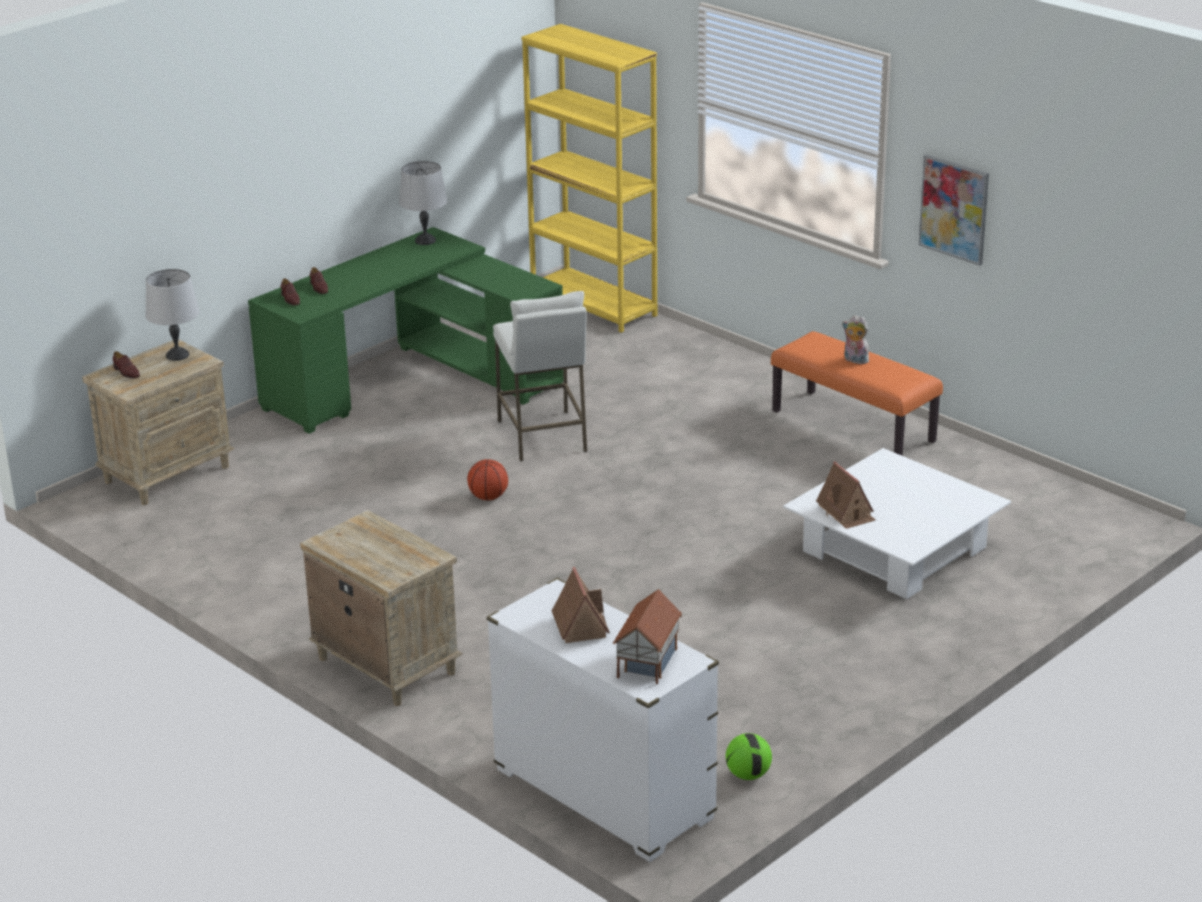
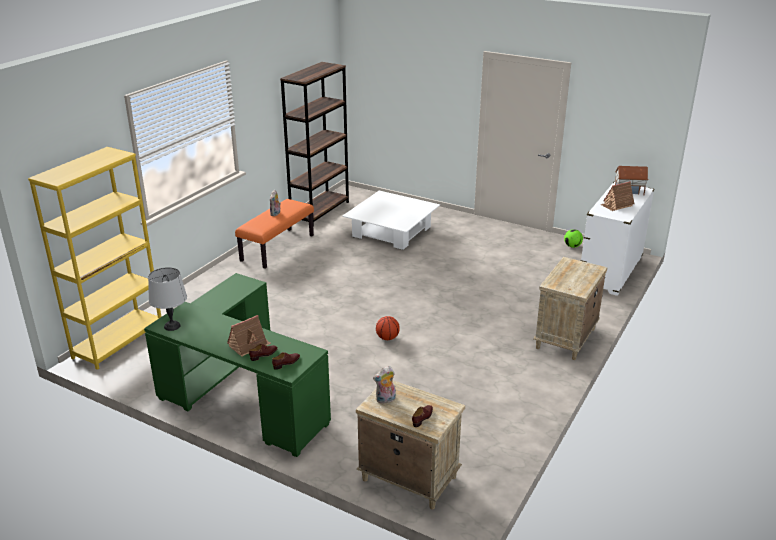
camera: 105 degrees left, 0 degrees up
grey table lamp [145,269,199,361] -> plush toy [373,366,396,404]
white stool [493,291,587,461] -> none
toy house [816,461,876,529] -> toy house moved to [227,315,271,357]
picture [919,154,989,266] -> none
none -> brown bookcase [280,62,349,226]

